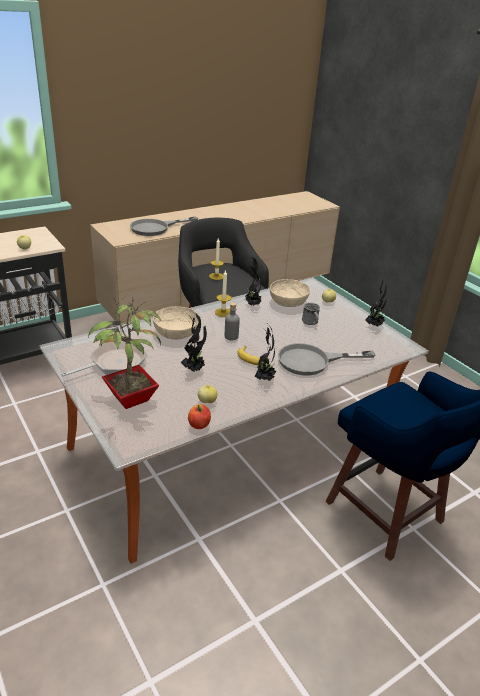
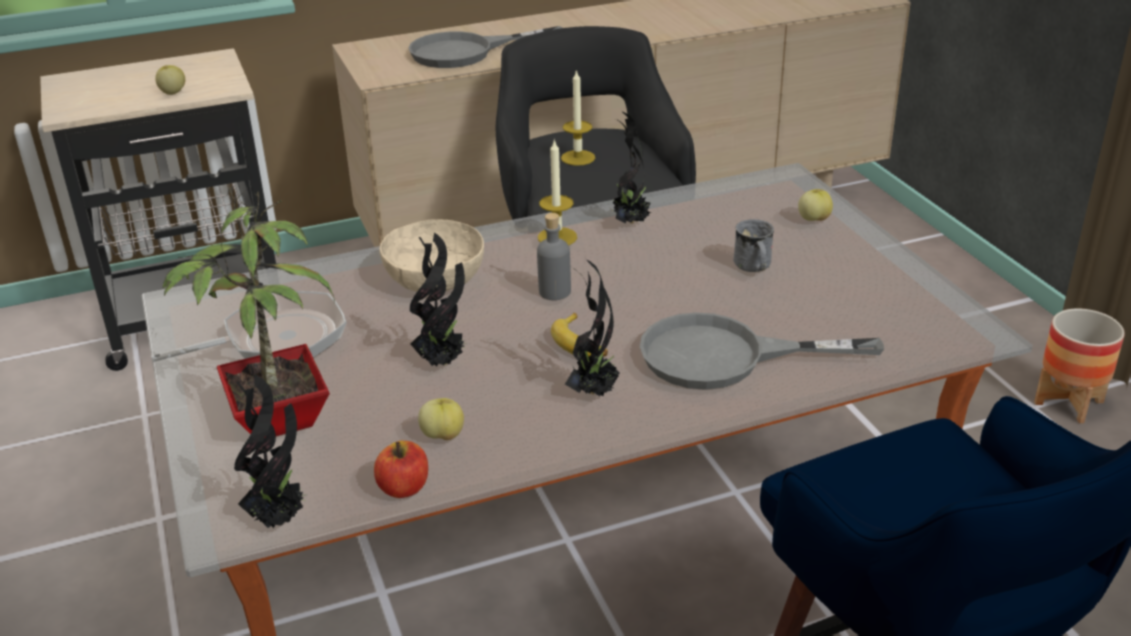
camera: 15 degrees right, 0 degrees up
beige bowl [270,279,310,307] -> none
potted plant [365,279,387,326] -> potted plant moved to [234,375,304,528]
none -> planter [1034,308,1125,423]

